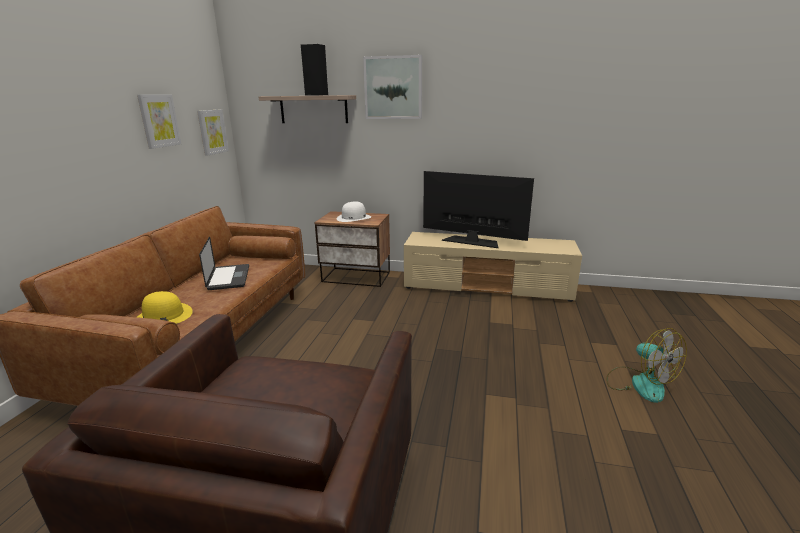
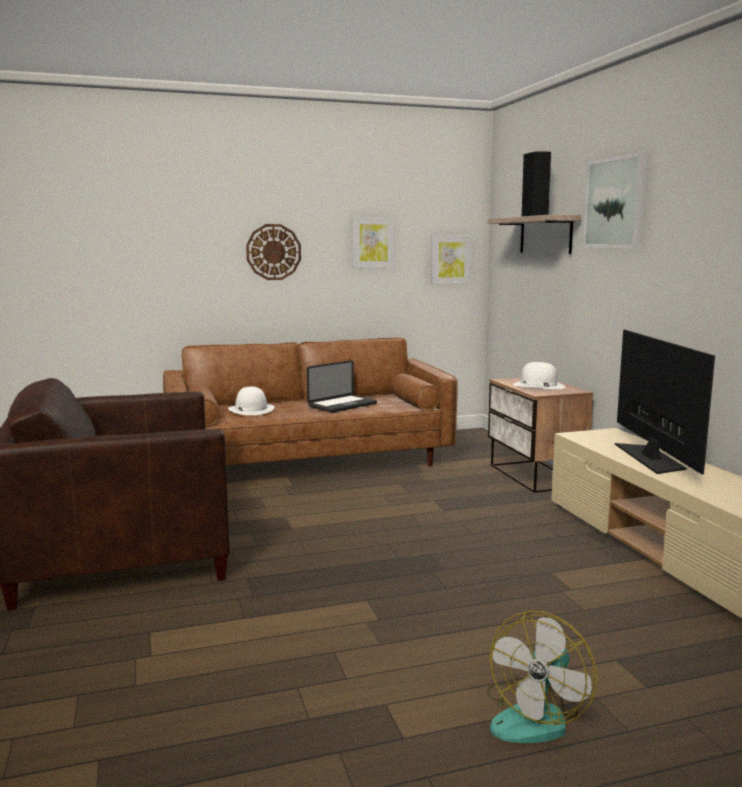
camera: 60 degrees right, 10 degrees down
yellow hat [137,291,193,324] -> white hat [228,386,275,415]
none -> wall clock [246,224,301,280]

